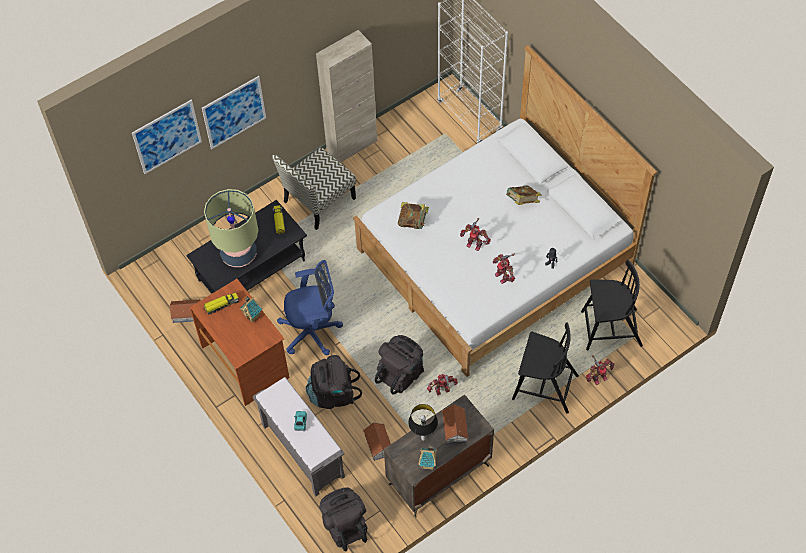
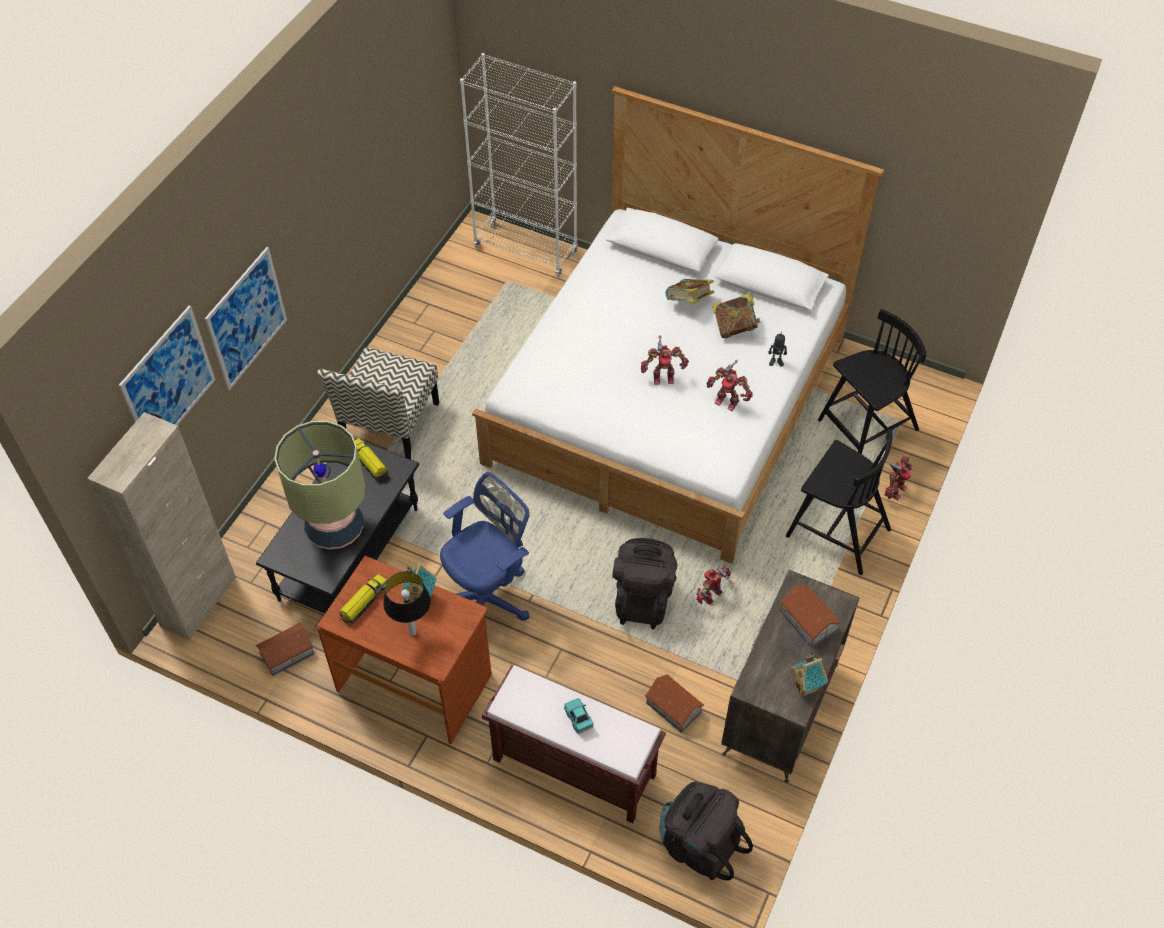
camera: 30 degrees left, 5 degrees down
grey bench [253,377,345,496] -> brown bench [482,665,666,824]
black backpack [306,355,362,409] -> none
beige cabinet [316,30,377,163] -> beige cabinet moved to [87,412,236,640]
book [398,202,429,229] -> book moved to [712,293,761,338]
table lamp [408,404,438,441] -> table lamp moved to [383,571,431,636]
black chair [512,322,579,414] -> black chair turned 45 degrees clockwise [786,429,892,575]

